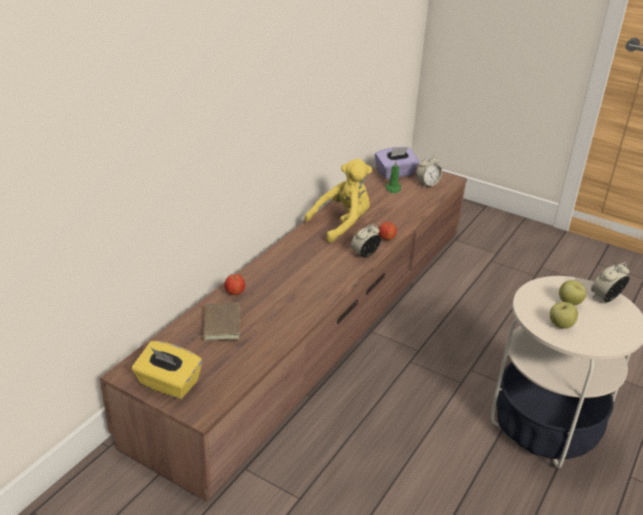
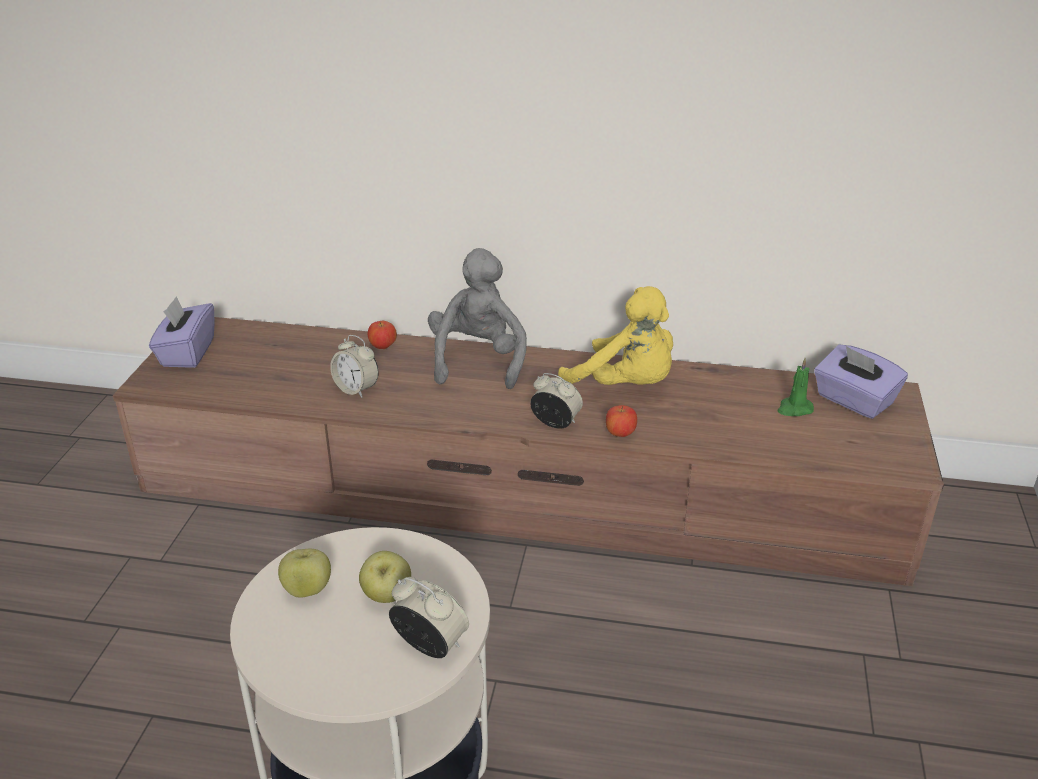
camera: 70 degrees right, 0 degrees up
yellow tissue box [132,341,202,399] -> purple tissue box [149,296,215,368]
brown book [191,302,240,341] -> none
alarm clock [416,154,442,188] -> alarm clock moved to [330,335,379,398]
none -> grey plush toy [428,248,527,389]

